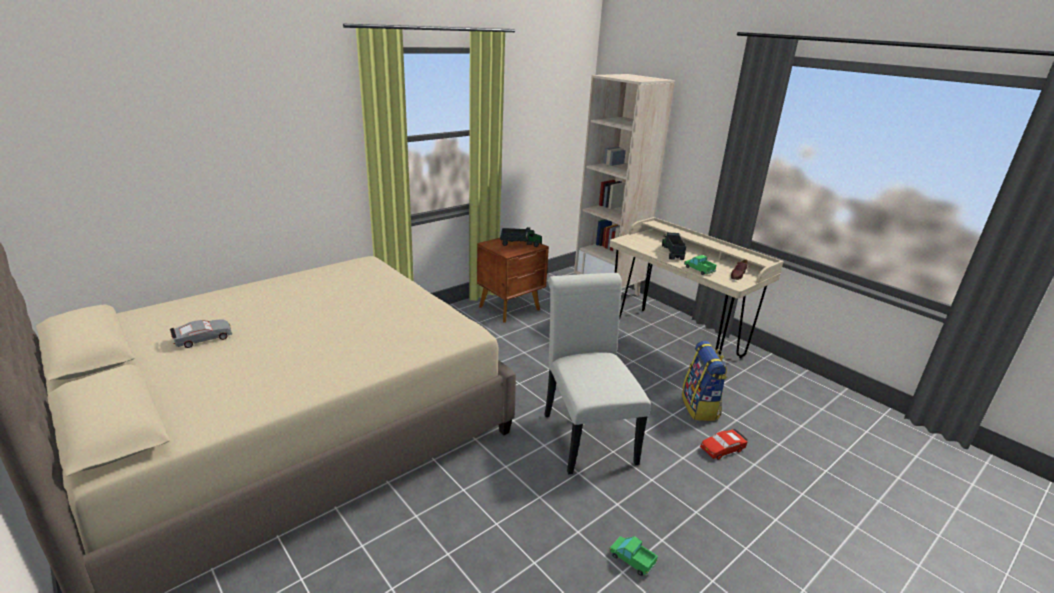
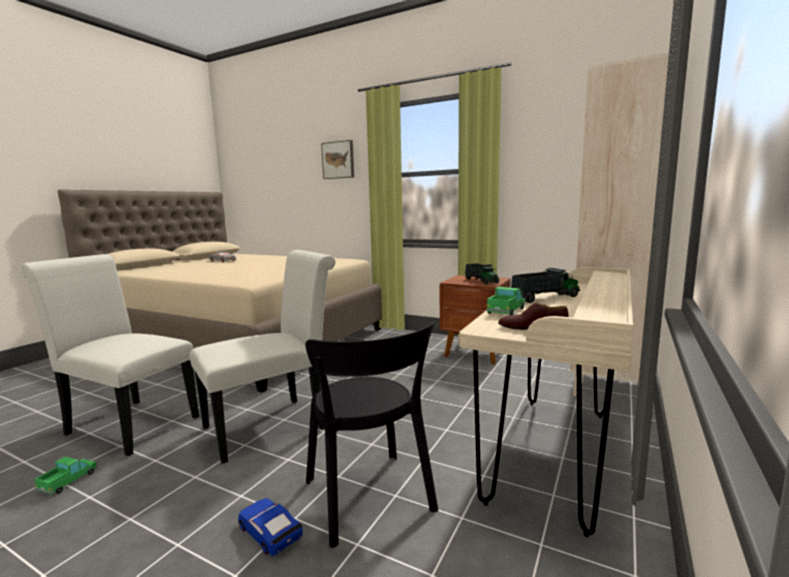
camera: 70 degrees right, 15 degrees down
backpack [682,341,727,421] -> black chair [306,321,438,548]
red toy car [700,429,748,460] -> blue toy car [238,498,303,556]
none -> white chair [20,254,200,456]
none -> picture [321,140,354,179]

